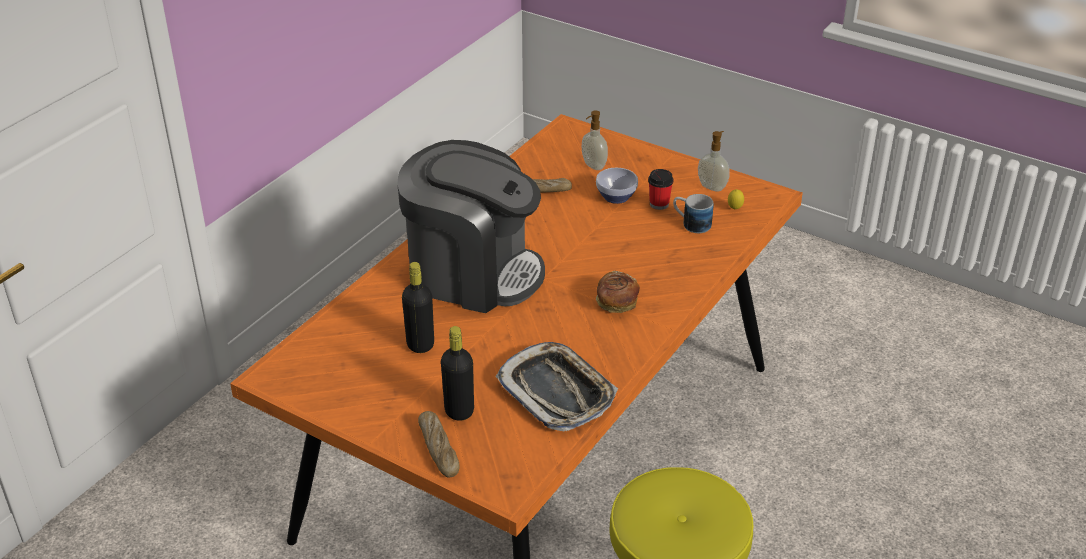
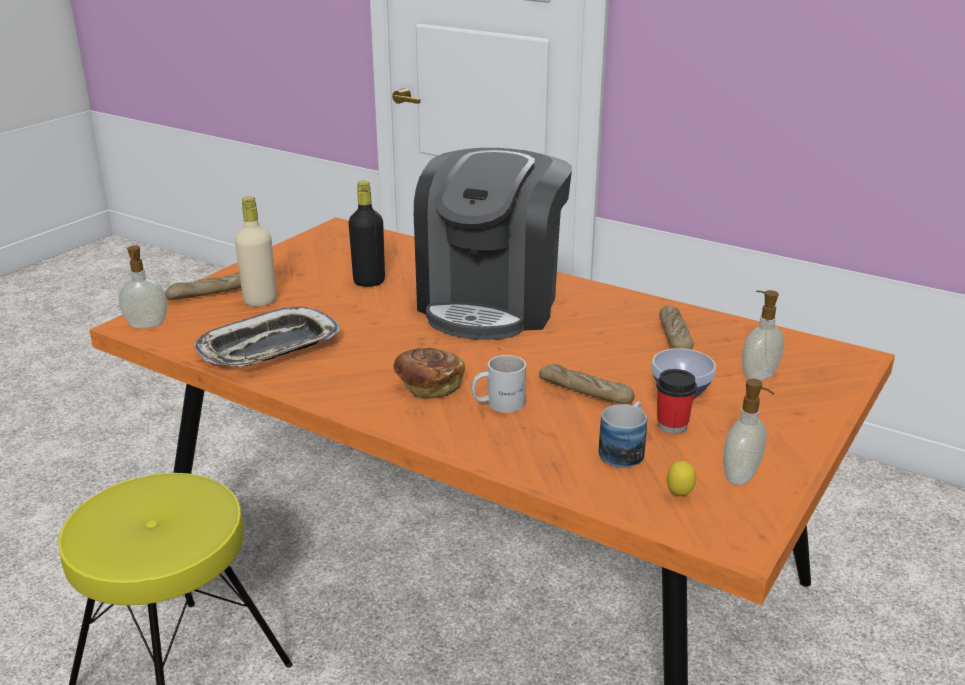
camera: 90 degrees right, 10 degrees down
black bottle [441,326,474,421] -> beige bottle [235,196,277,307]
none -> soap dispenser [119,246,167,328]
none -> white mug [471,355,526,413]
none -> bread [539,364,635,404]

